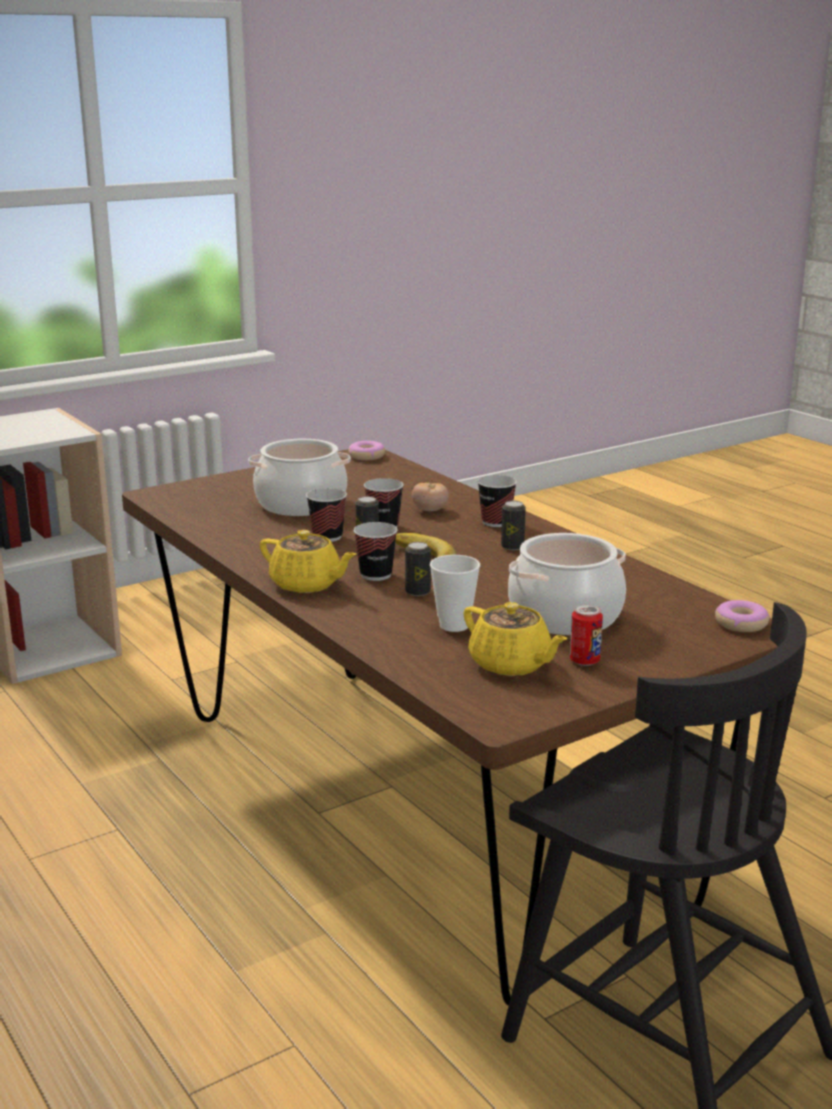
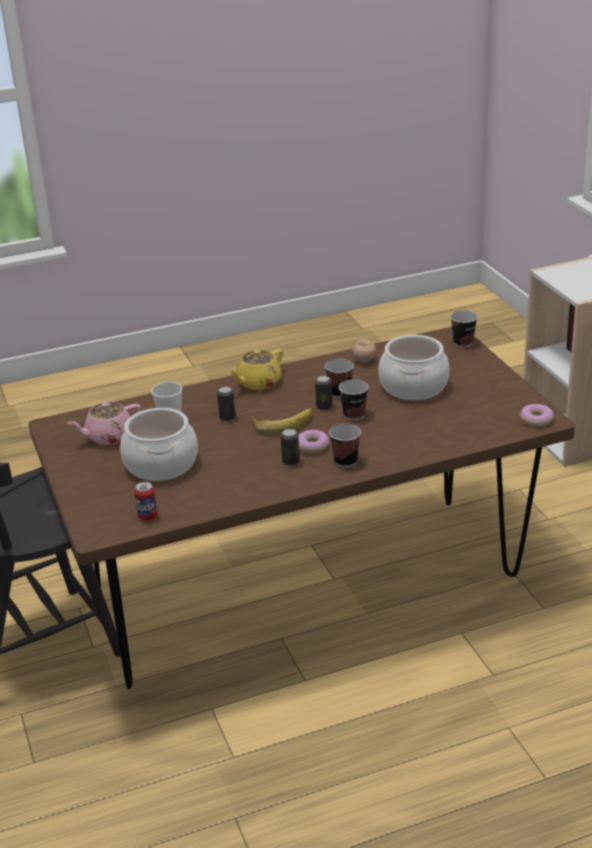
camera: 105 degrees right, 10 degrees up
cup [353,522,398,581] -> cup moved to [450,310,478,347]
tomato [412,482,449,511] -> tomato moved to [352,339,376,363]
yellow teapot [463,602,567,676] -> pink teapot [67,402,141,445]
can [570,604,603,666] -> can moved to [134,482,157,521]
donut [715,600,770,632] -> donut moved to [298,430,329,453]

